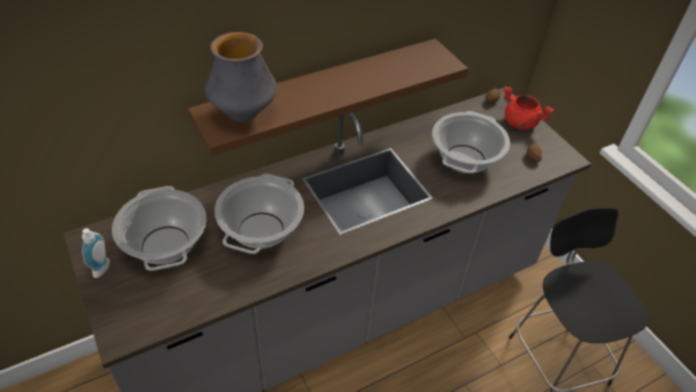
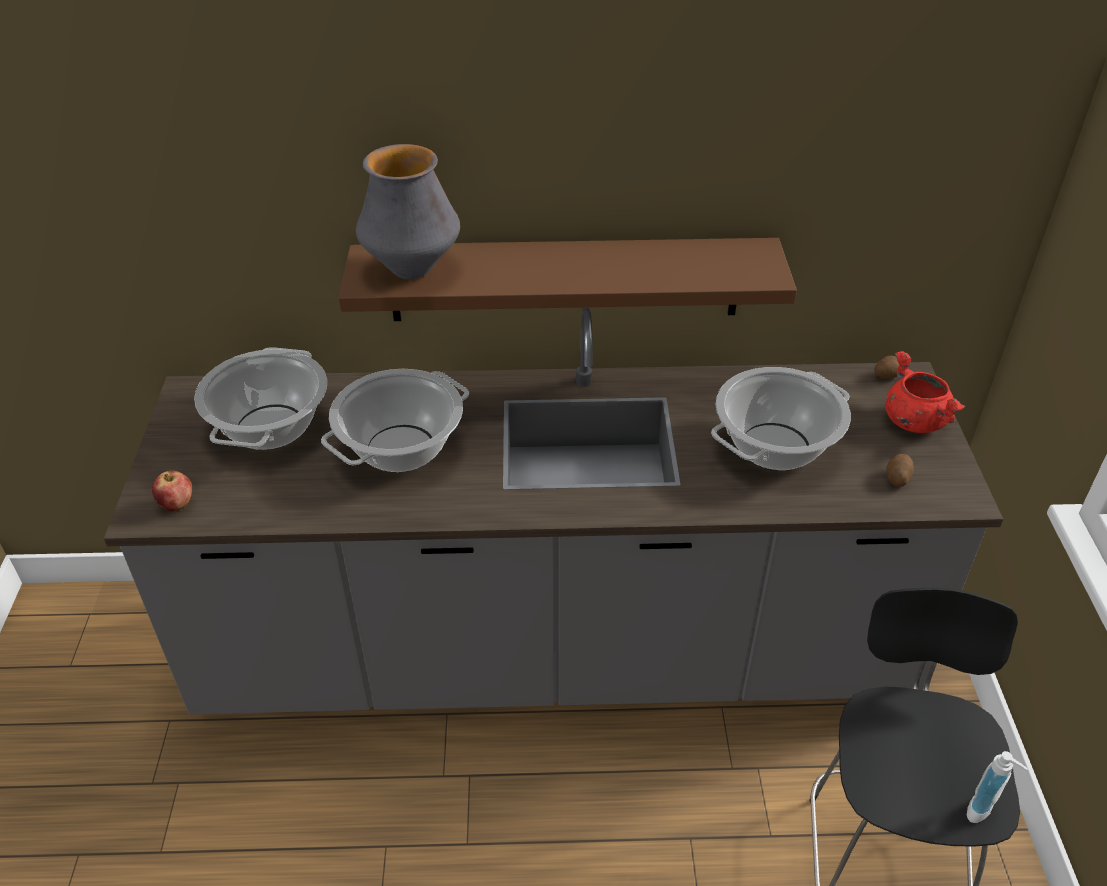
camera: 30 degrees right, 5 degrees down
soap dispenser [82,228,110,278] -> soap dispenser moved to [967,751,1028,823]
none -> apple [152,471,192,512]

